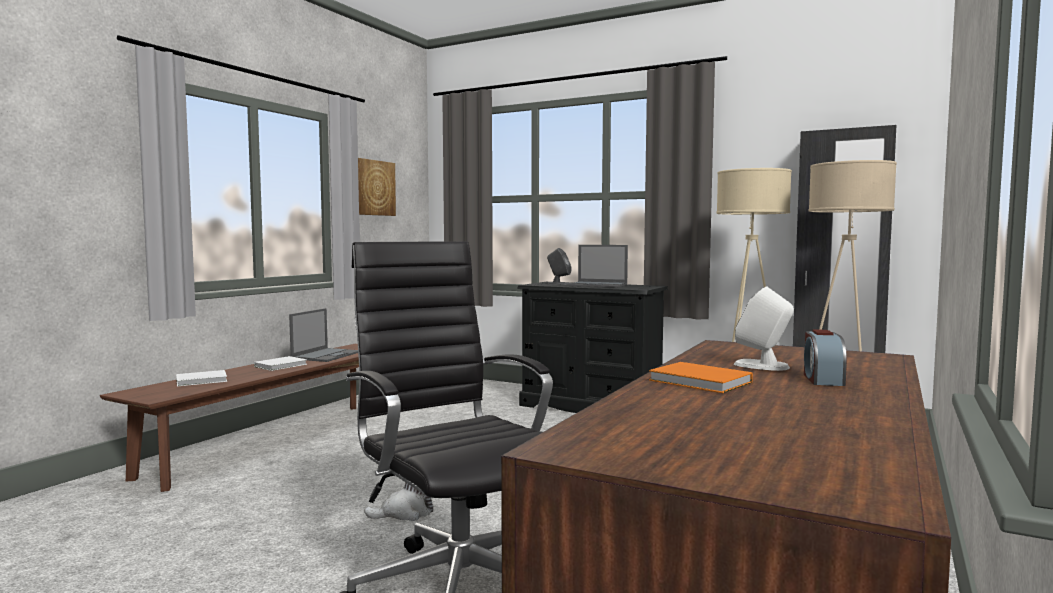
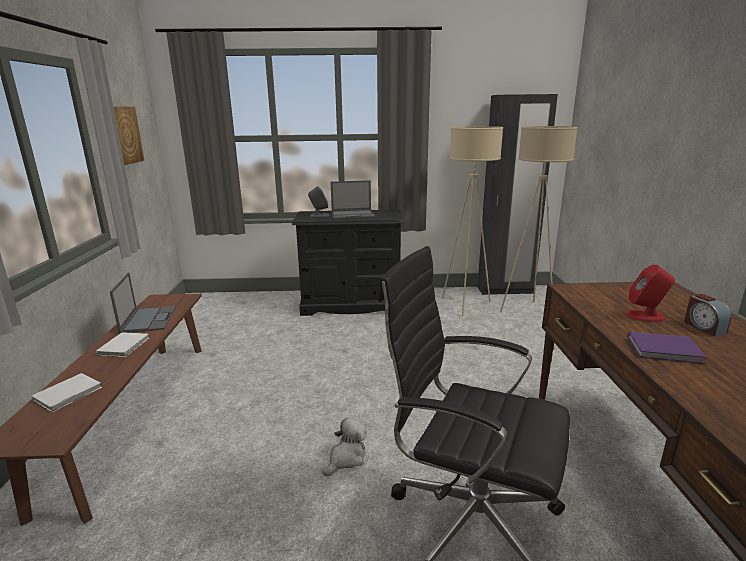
camera: 30 degrees left, 15 degrees up
orange book [649,362,753,393] -> purple book [627,332,707,364]
white speaker [734,286,794,371] -> red speaker [626,265,675,322]

